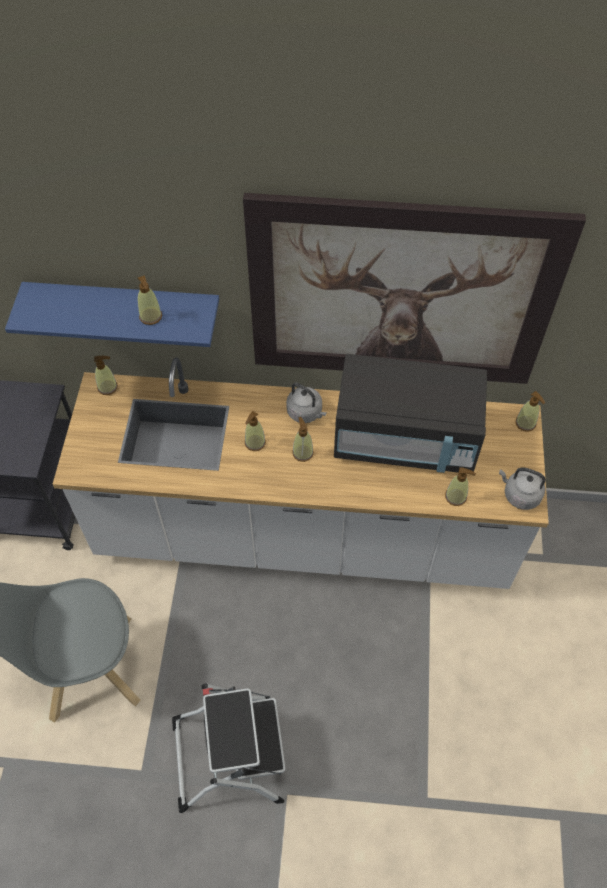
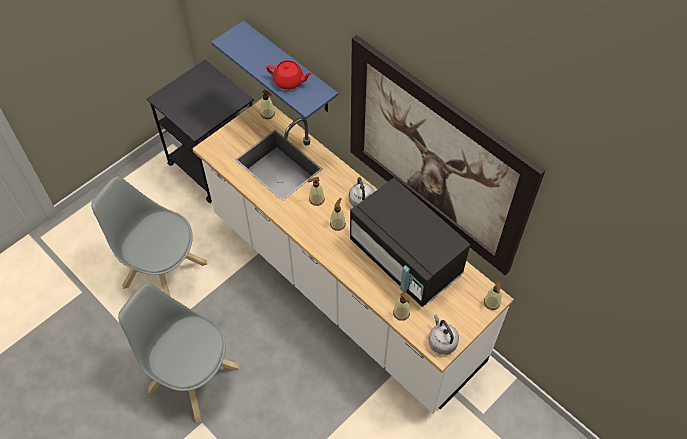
camera: 40 degrees right, 0 degrees up
soap dispenser [138,275,162,325] -> red teapot [266,60,313,90]
step ladder [172,683,285,813] -> grey chair [118,283,240,423]

